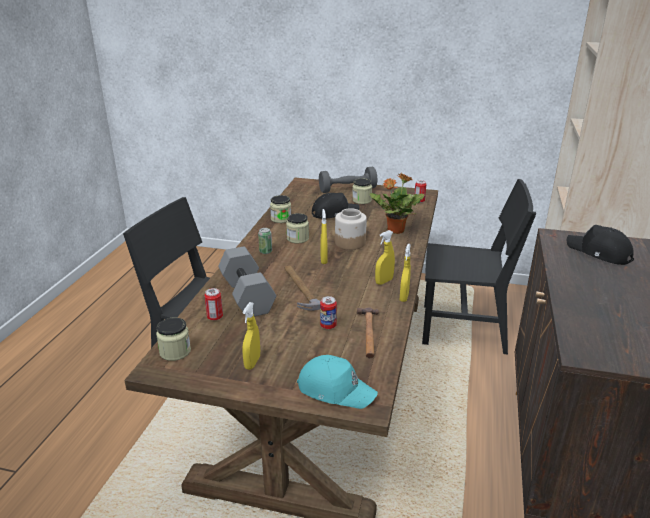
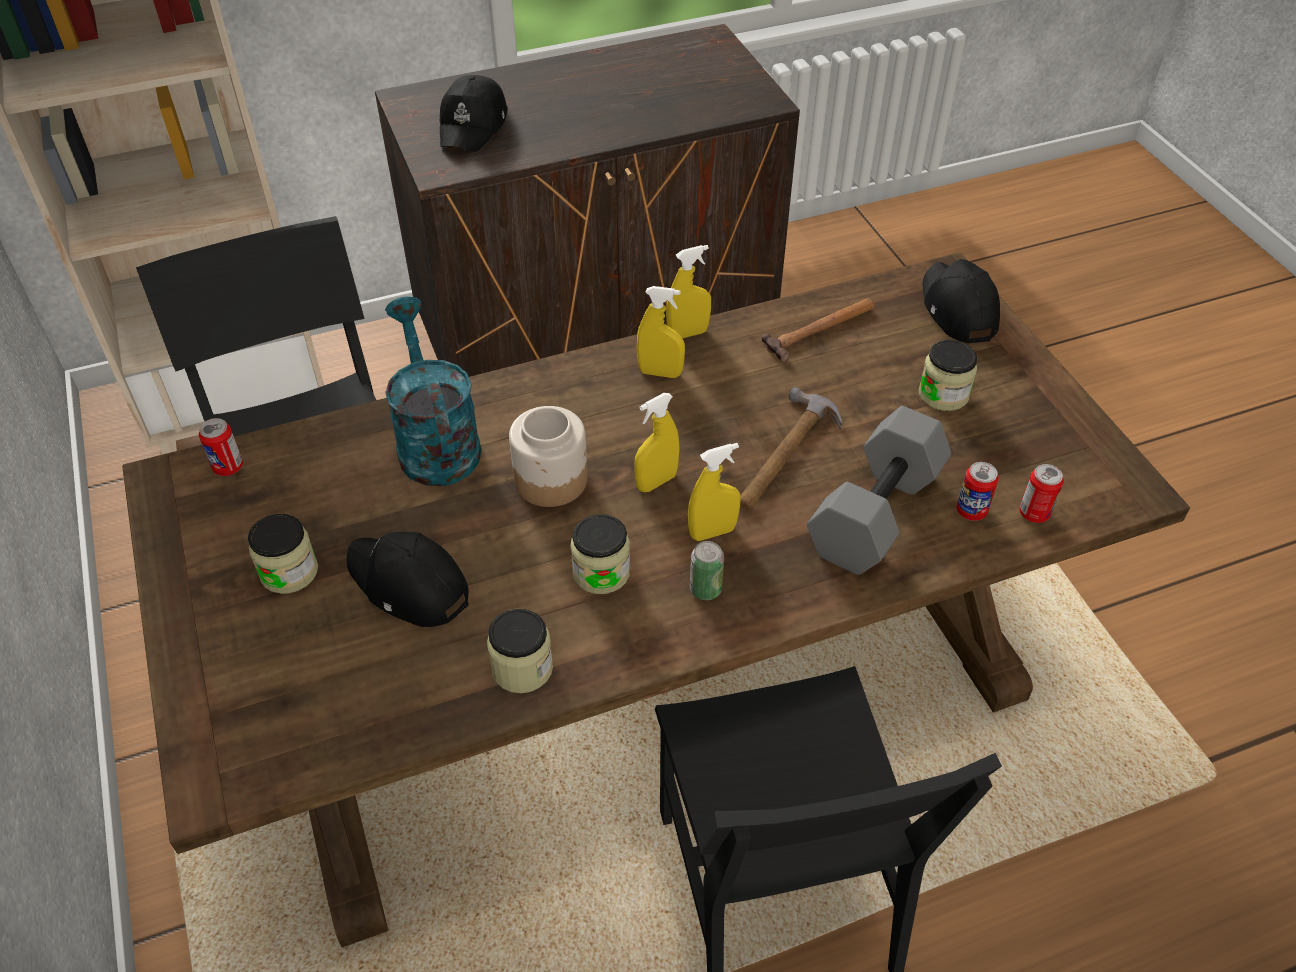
camera: 125 degrees left, 20 degrees up
jar [156,318,191,361] -> jar moved to [918,340,977,411]
yellow spray bottle [242,302,260,370] -> yellow spray bottle moved to [688,443,741,541]
turquoise cap [297,355,378,409] -> black cap [923,259,1000,343]
grey dumbbell [319,167,377,193] -> none
can [320,296,337,329] -> can moved to [1019,464,1064,523]
potted plant [370,173,425,234] -> turquoise watering can [385,296,482,486]

